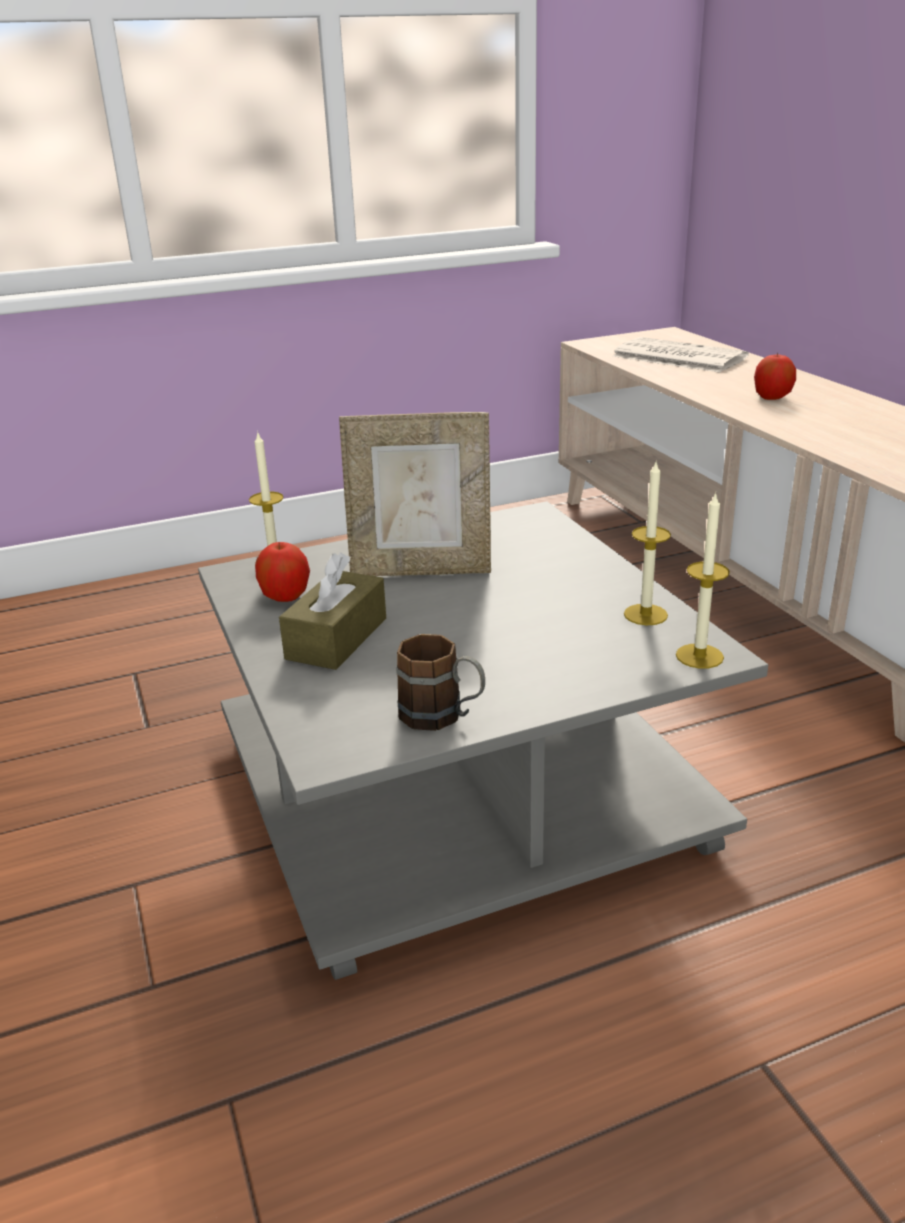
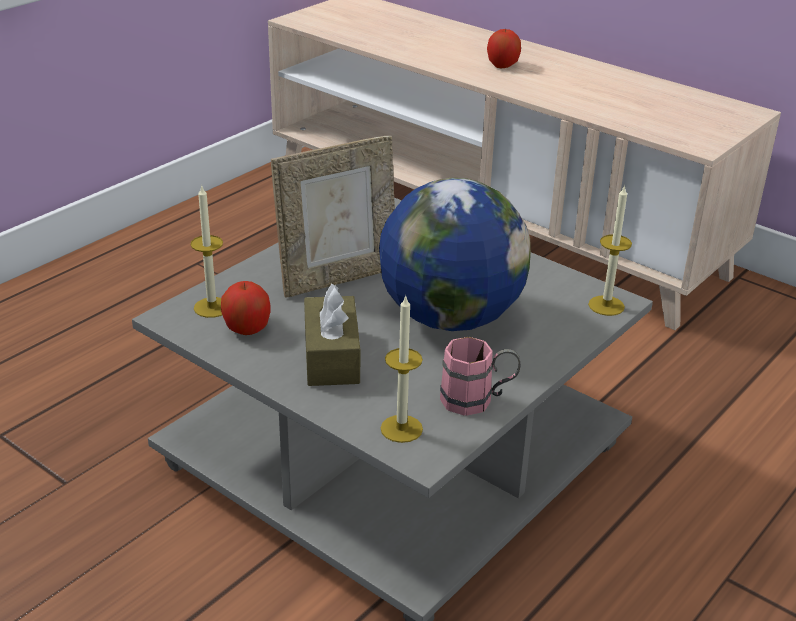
camera: 30 degrees left, 5 degrees up
brown mug [396,634,485,731] -> pink mug [440,337,520,416]
newspaper [612,337,749,372] -> none
candle [624,462,671,625] -> candle moved to [381,295,423,443]
none -> globe [379,178,531,331]

